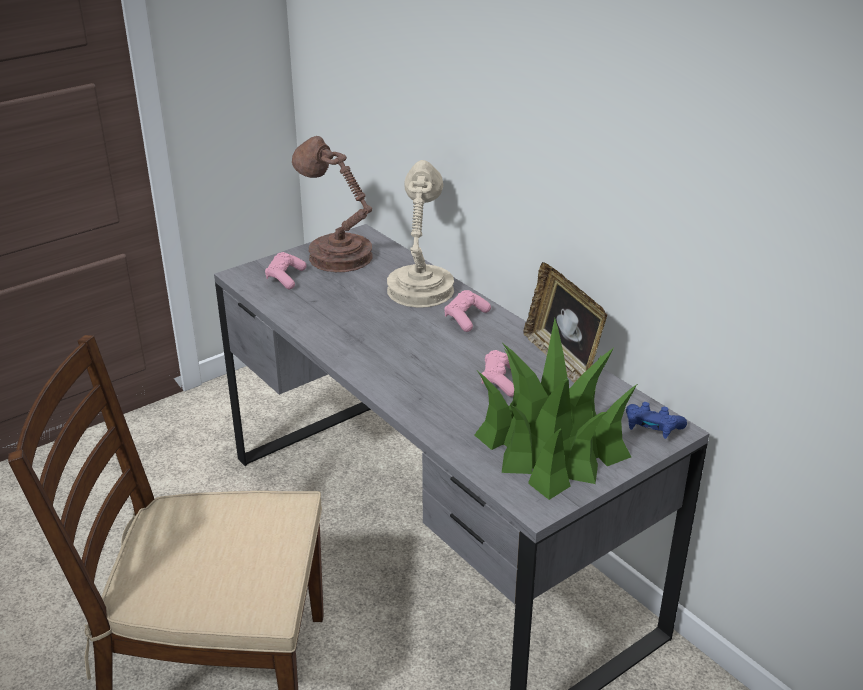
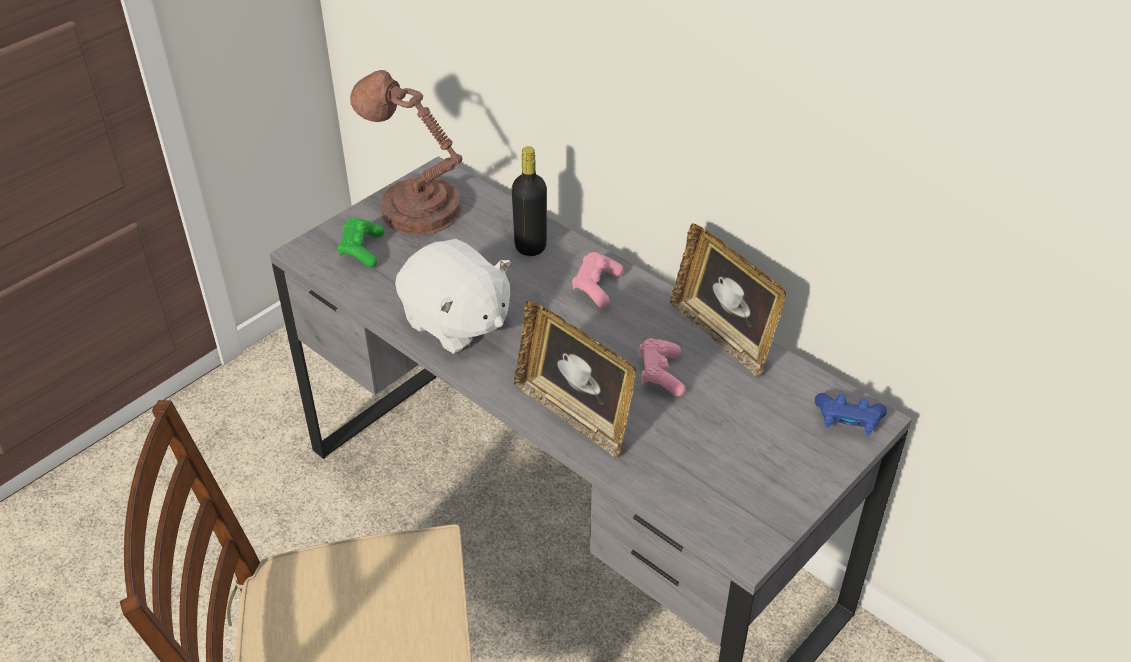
camera: 10 degrees left, 10 degrees up
pink game controller [265,252,307,289] -> green game controller [338,218,384,268]
beige table lamp [387,160,454,308] -> black bottle [512,146,547,256]
potted plant [474,318,637,500] -> none
none -> white plush toy [395,239,511,354]
none -> picture frame [514,300,636,459]

